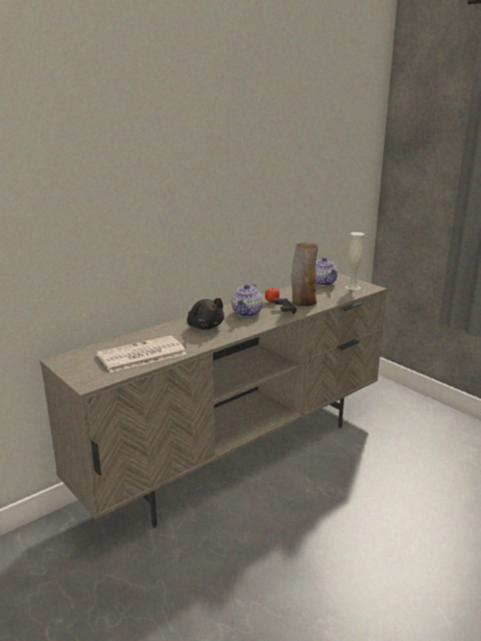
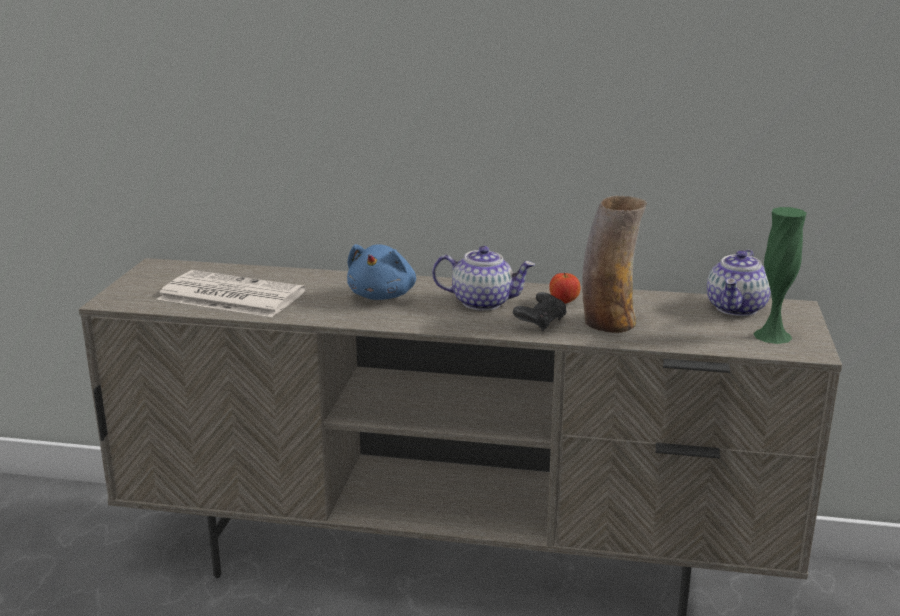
camera: 50 degrees right, 0 degrees up
black plush toy [187,298,224,329] -> blue plush toy [347,244,416,300]
teapot [232,283,263,317] -> teapot turned 150 degrees counterclockwise [432,246,535,311]
white vase [345,232,364,290] -> green vase [753,207,807,344]

